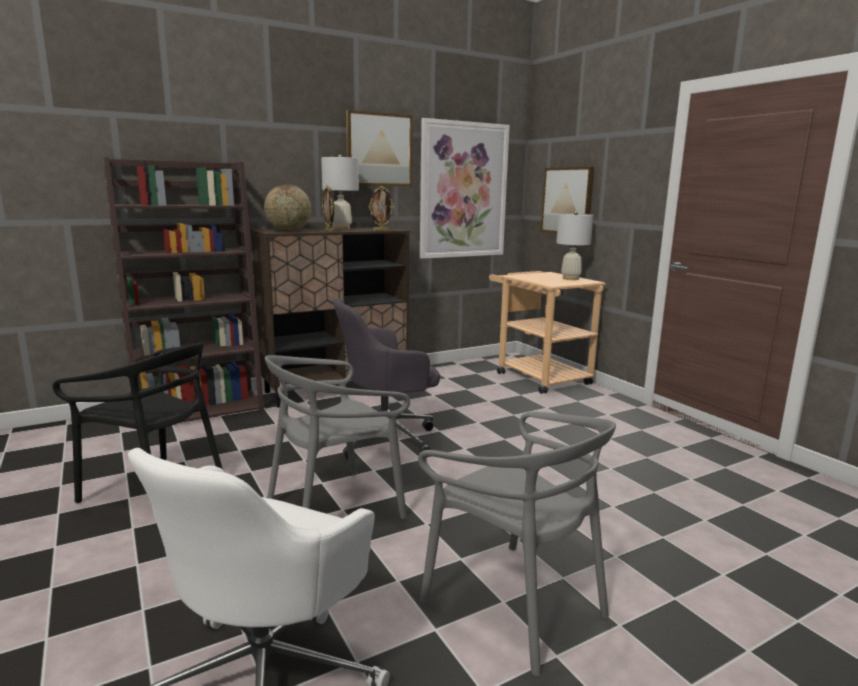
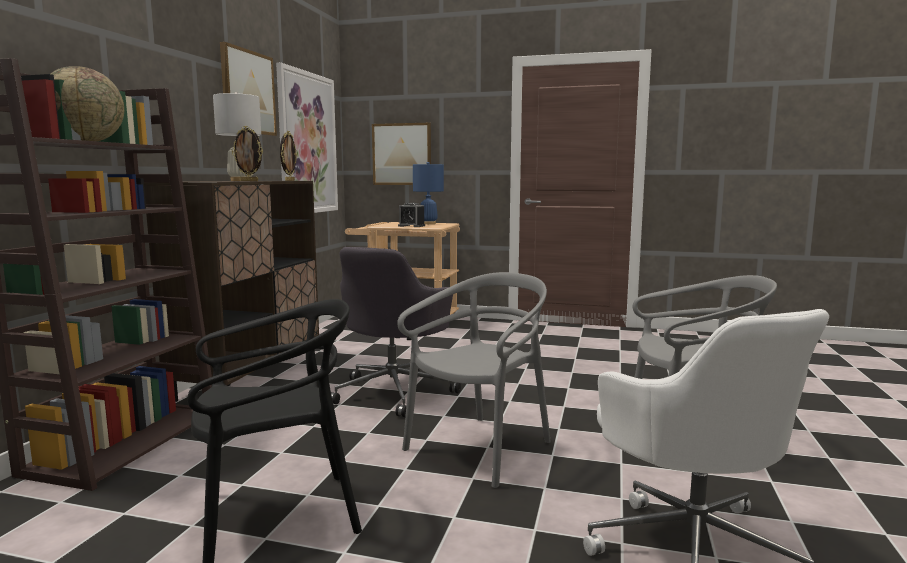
camera: 45 degrees left, 5 degrees down
globe [264,184,311,232] -> globe moved to [50,66,124,141]
grey chair [265,355,410,519] -> grey chair turned 150 degrees counterclockwise [397,272,551,488]
white table lamp [556,211,593,280] -> blue table lamp [413,162,444,224]
none -> alarm clock [398,203,425,227]

